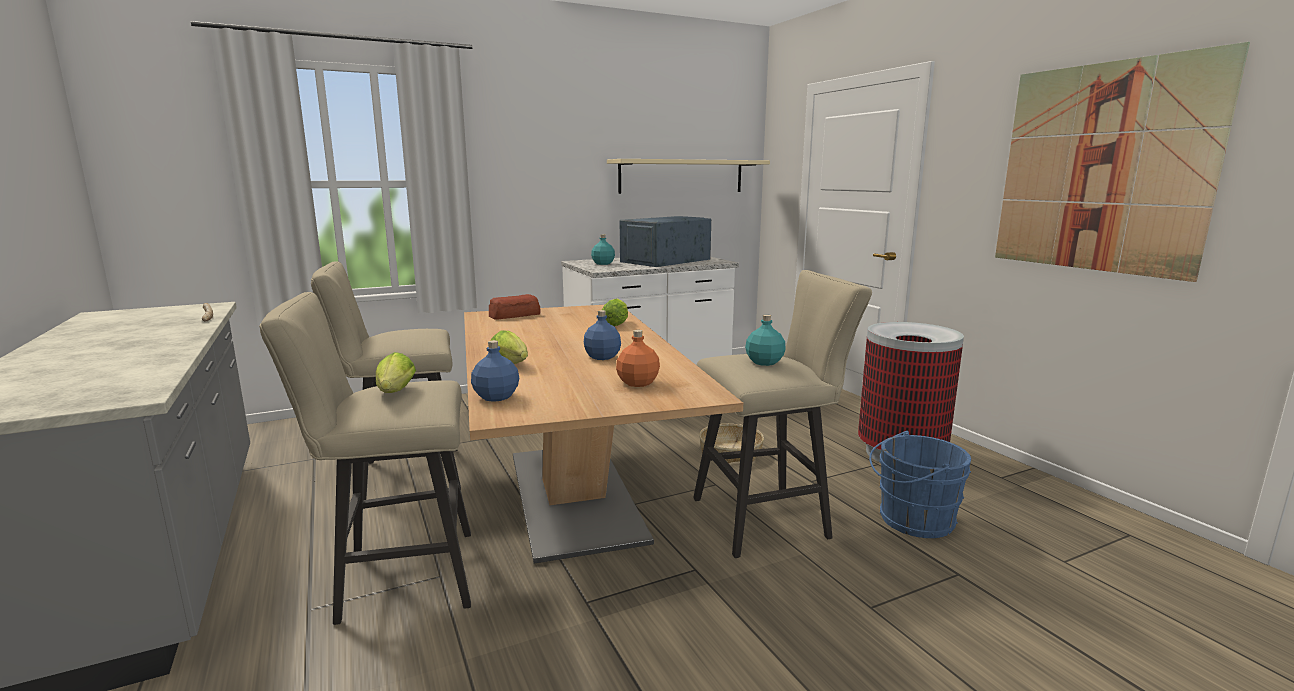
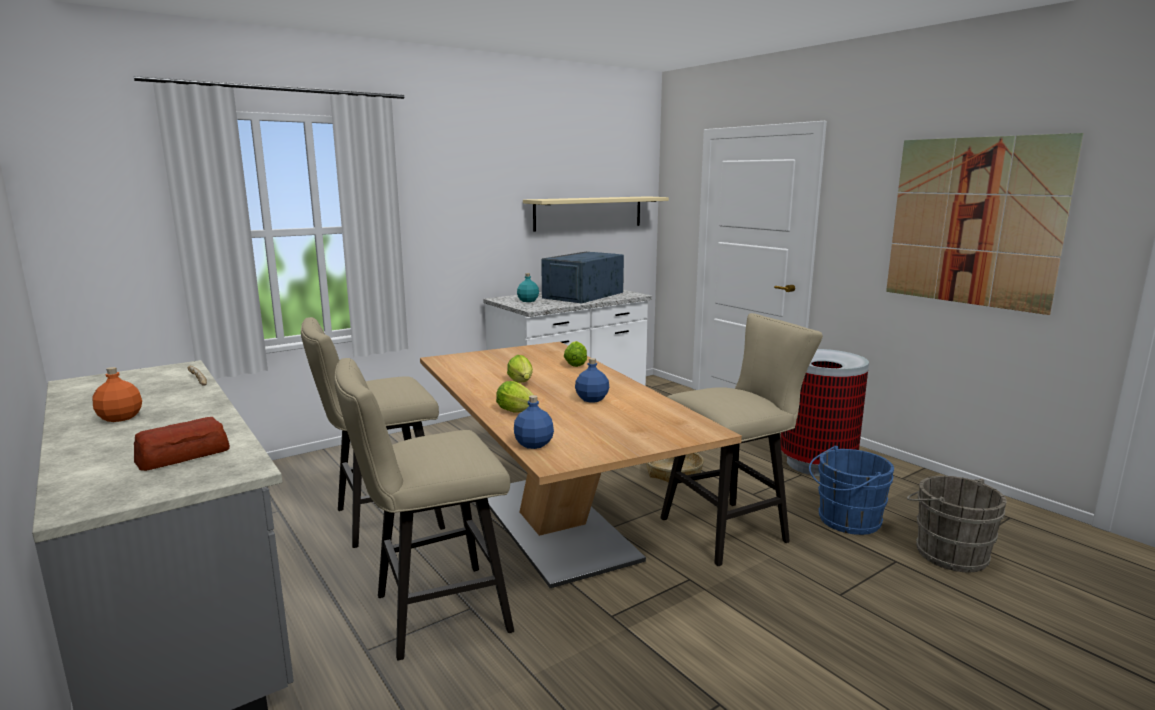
camera: 10 degrees left, 0 degrees up
lettuce [376,352,416,393] -> lettuce moved to [507,355,533,383]
bread [489,294,540,320] -> bread moved to [134,417,230,471]
orange bottle [616,330,660,387] -> orange bottle moved to [92,367,142,422]
turquoise bottle [745,315,786,366] -> none
none -> grey bucket [907,476,1007,573]

